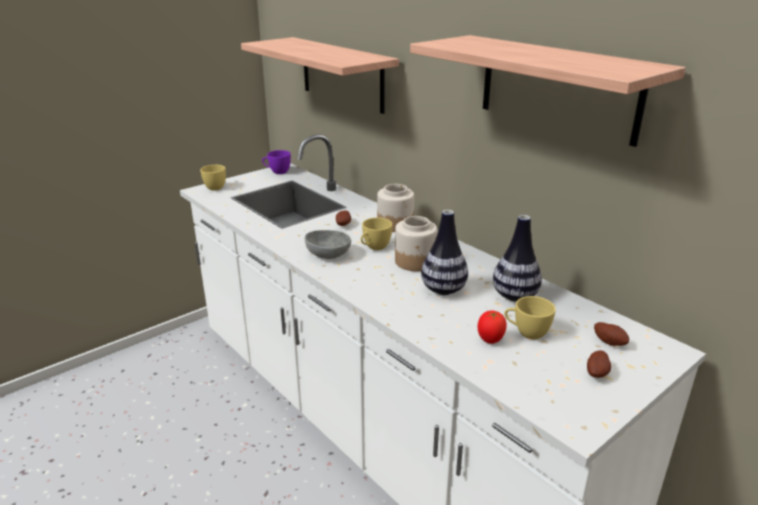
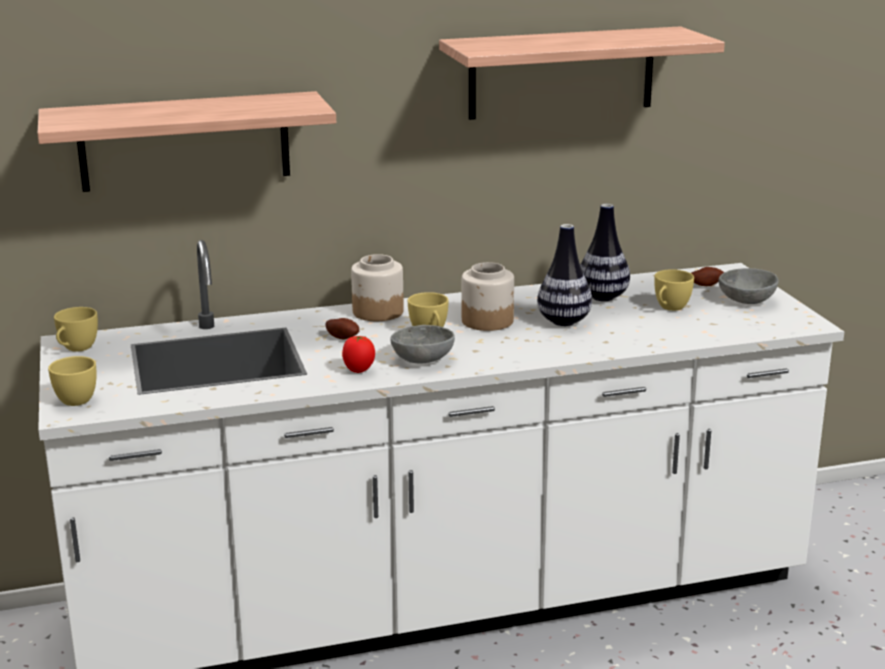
camera: 65 degrees left, 5 degrees down
purple cup [262,150,291,174] -> yellow cup [54,307,98,352]
tomato [478,310,507,344] -> tomato moved to [342,336,375,373]
potato [587,350,611,378] -> grey bowl [718,268,778,304]

